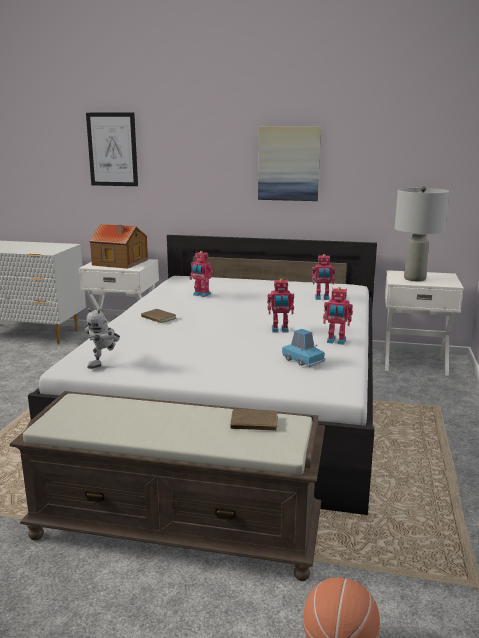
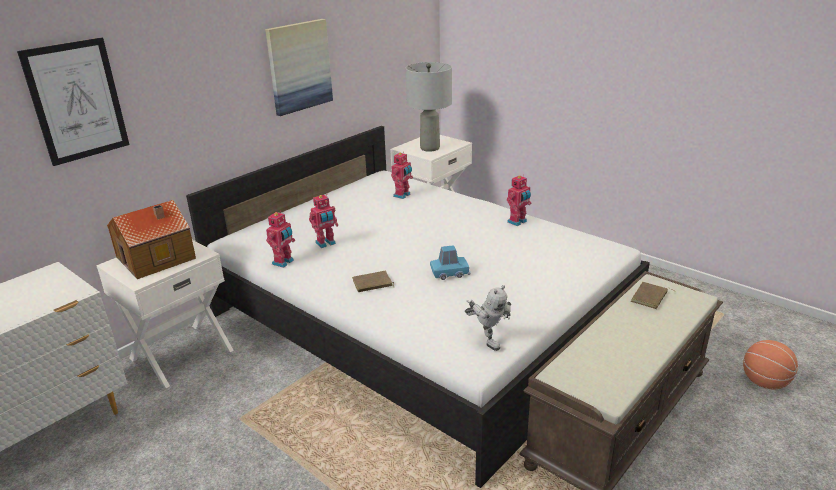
camera: 60 degrees left, 10 degrees up
toy robot [267,278,294,332] -> toy robot moved to [266,211,295,268]
blue toy car [282,329,325,367] -> blue toy car moved to [430,245,471,280]

